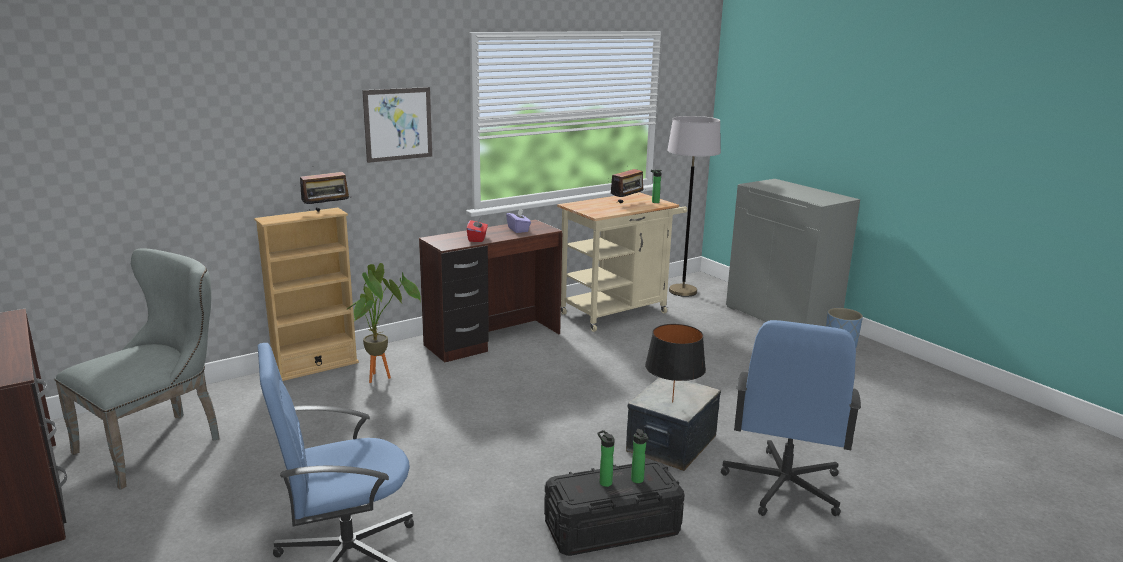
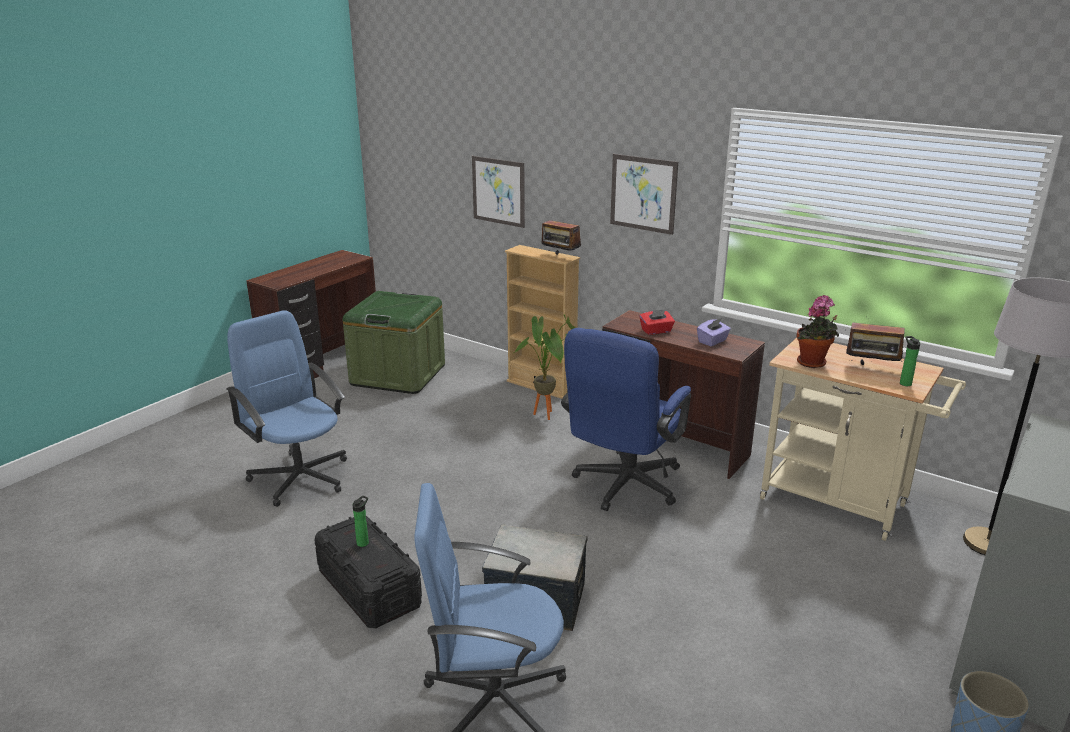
camera: 70 degrees right, 5 degrees up
grey chair [54,249,220,490] -> green storage box [343,291,445,394]
bottle [631,429,648,483] -> none
black table lamp [645,324,706,403] -> none
none -> picture [472,156,525,228]
none -> blue office chair [561,328,691,511]
none -> potted plant [797,295,839,368]

